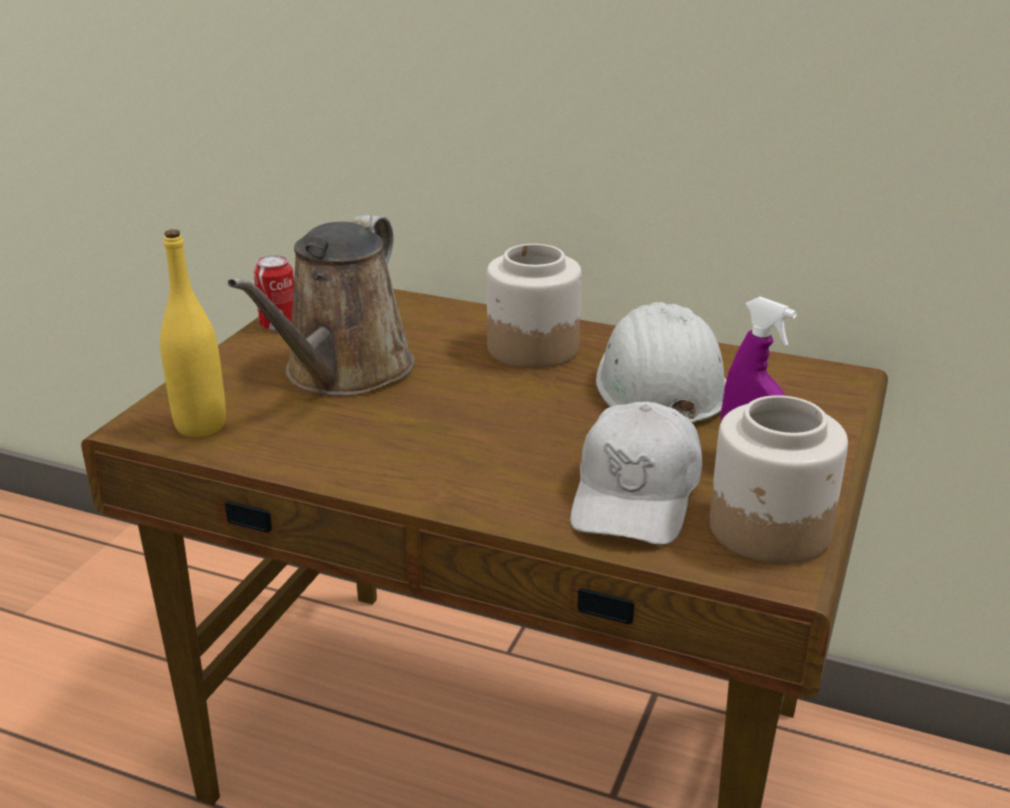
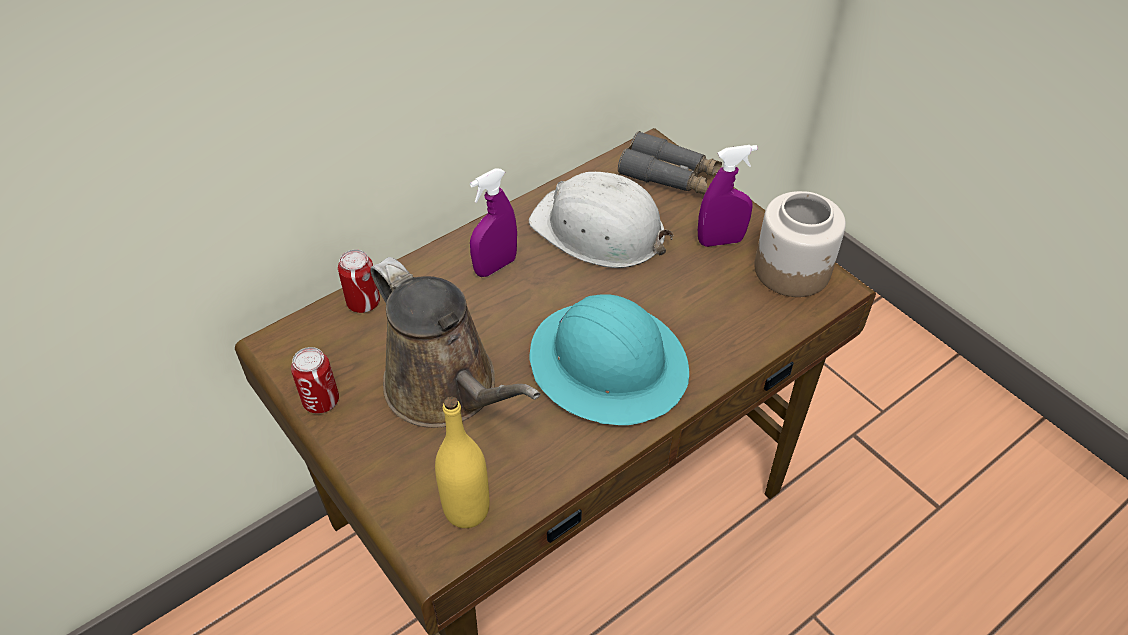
camera: 60 degrees left, 20 degrees up
jar [487,244,582,368] -> purple spray bottle [470,168,517,277]
white cap [570,402,702,545] -> none
none -> can [338,249,380,313]
none -> turquoise hard hat [530,294,689,425]
none -> grey binoculars [618,131,722,195]

